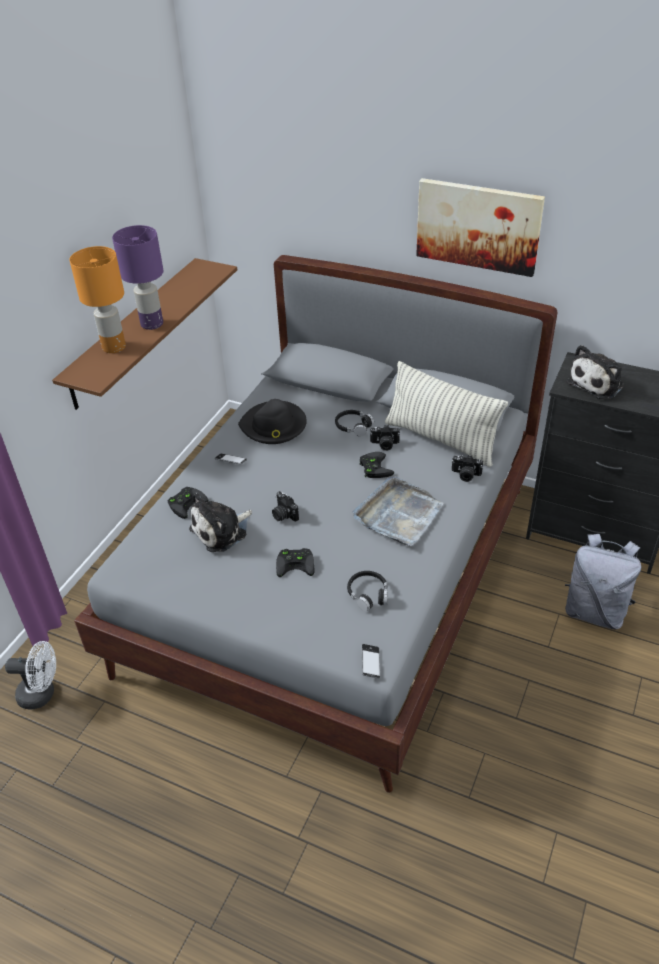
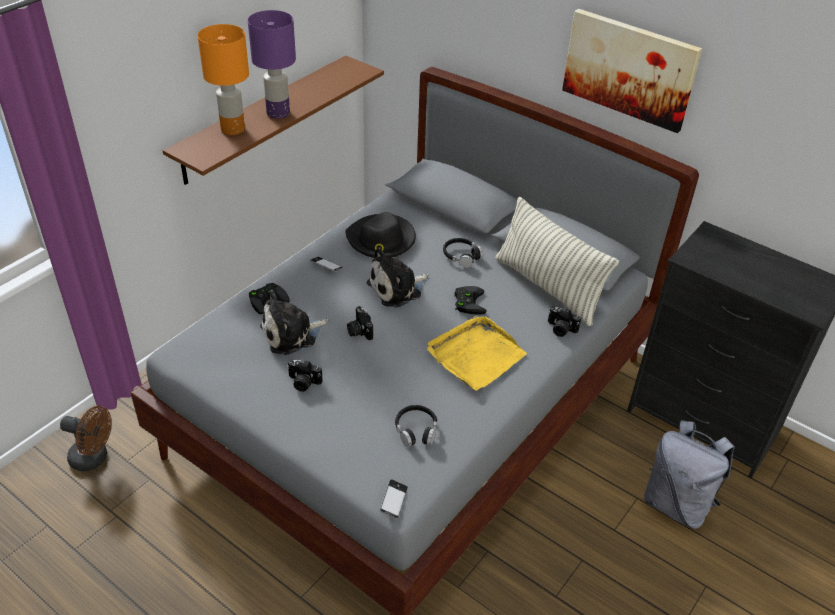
camera: 10 degrees right, 0 degrees up
white fan [5,641,56,709] -> brown fan [60,406,112,471]
black game controller [276,548,315,577] -> none
grey tray [353,477,444,546] -> yellow tray [428,316,527,391]
camera [370,425,400,451] -> camera moved to [287,360,323,392]
plush toy [566,345,624,399] -> plush toy moved to [367,248,428,308]

